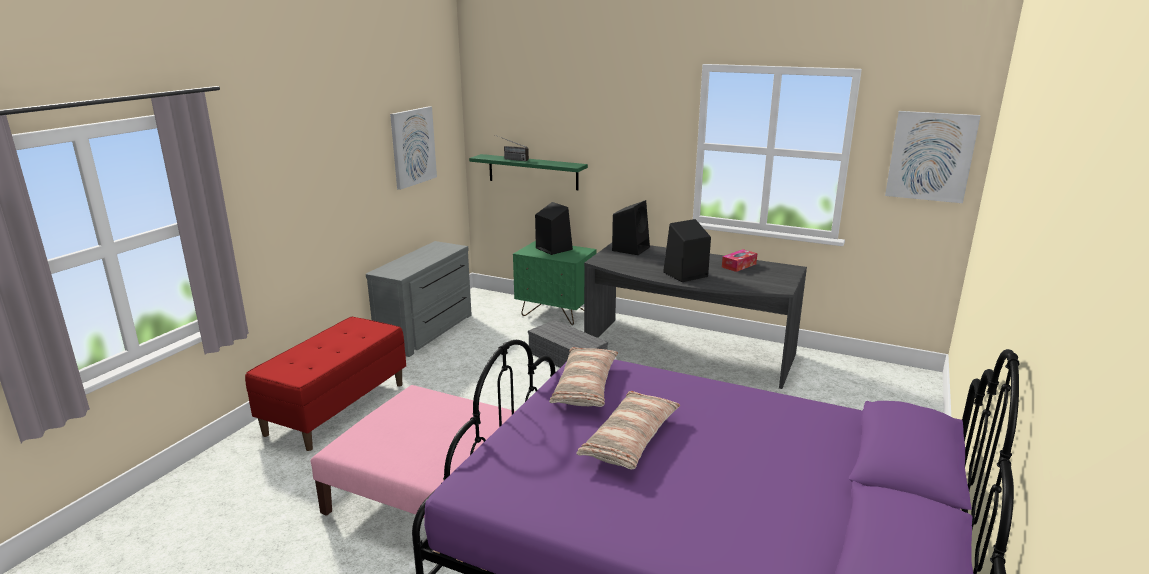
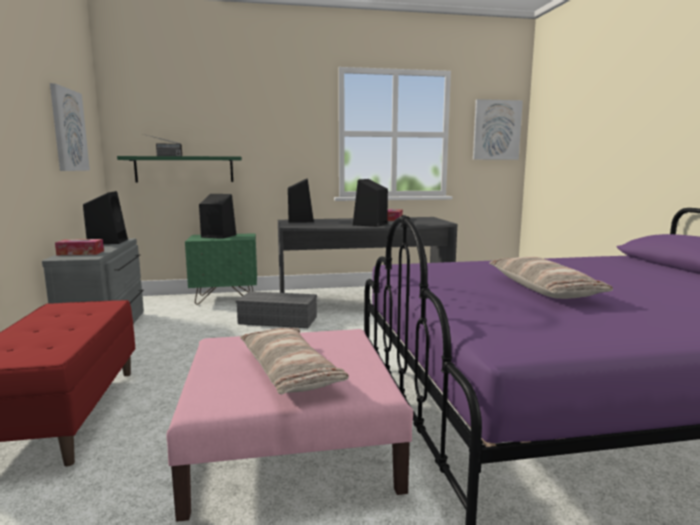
camera: 35 degrees left, 10 degrees down
pillow [549,347,618,407] -> pillow moved to [240,328,349,394]
none -> tissue box [55,239,104,255]
none -> black speaker [83,191,128,244]

